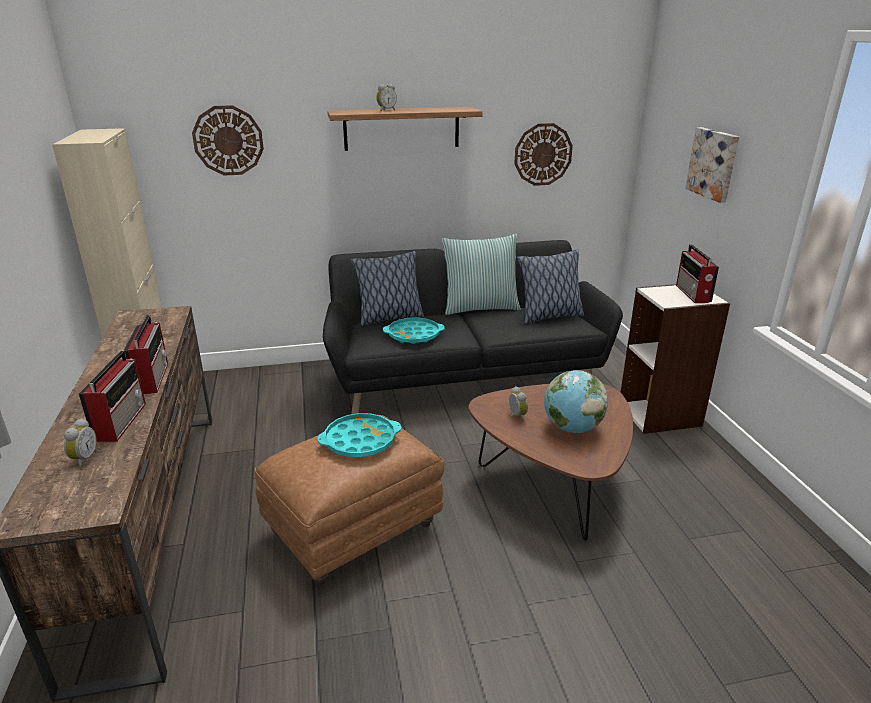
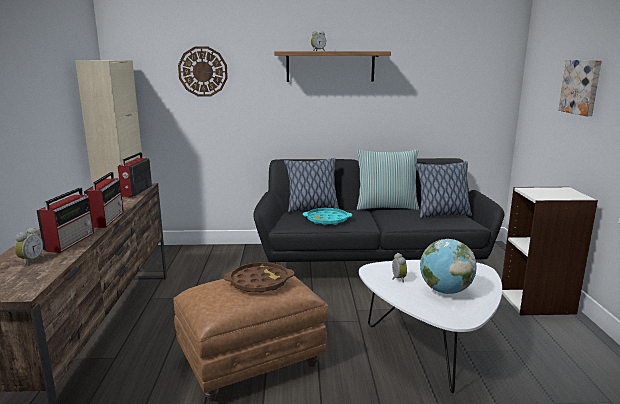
camera: 10 degrees right, 10 degrees down
turquoise tray [318,413,402,457] -> brown tray [224,262,294,293]
brown coffee table [468,384,633,541] -> white coffee table [359,260,502,393]
wall clock [514,123,573,186] -> none
radio [676,244,719,303] -> radio moved to [118,152,152,197]

